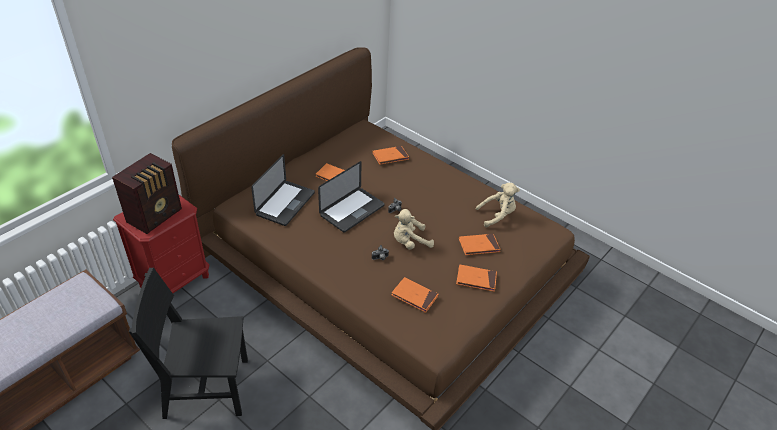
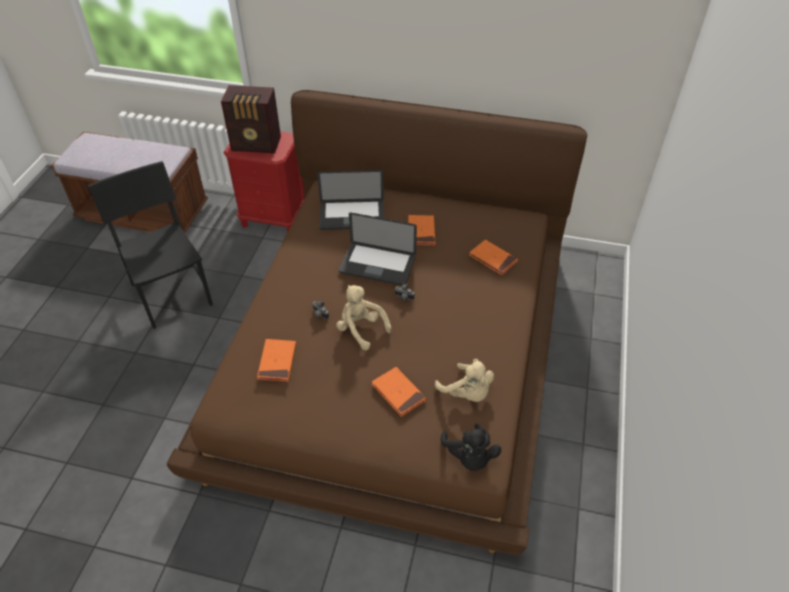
camera: 65 degrees right, 5 degrees up
orange book [456,264,497,292] -> none
none -> black plush toy [440,424,501,471]

